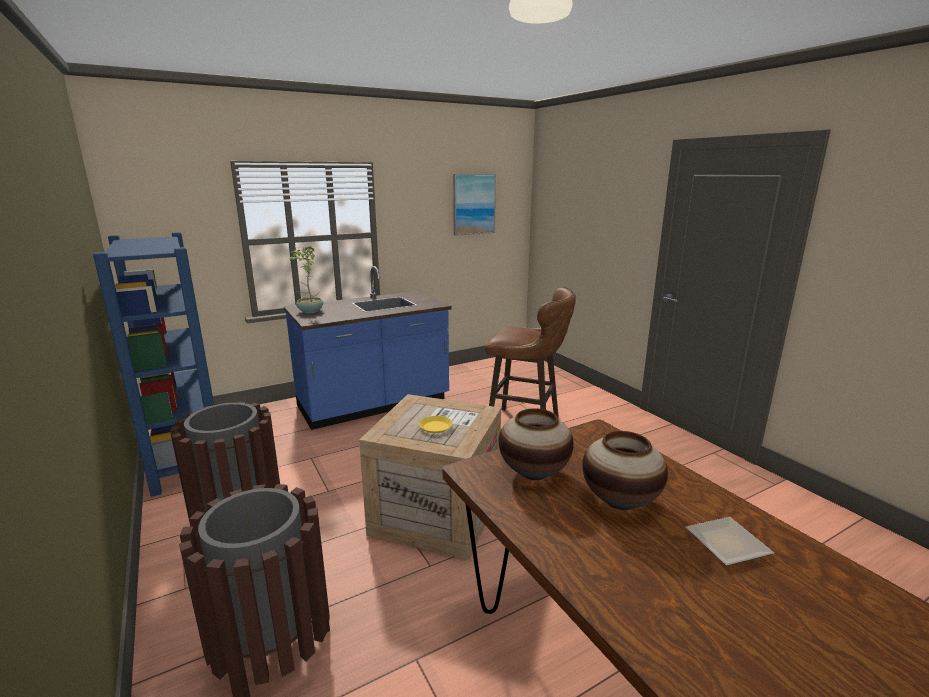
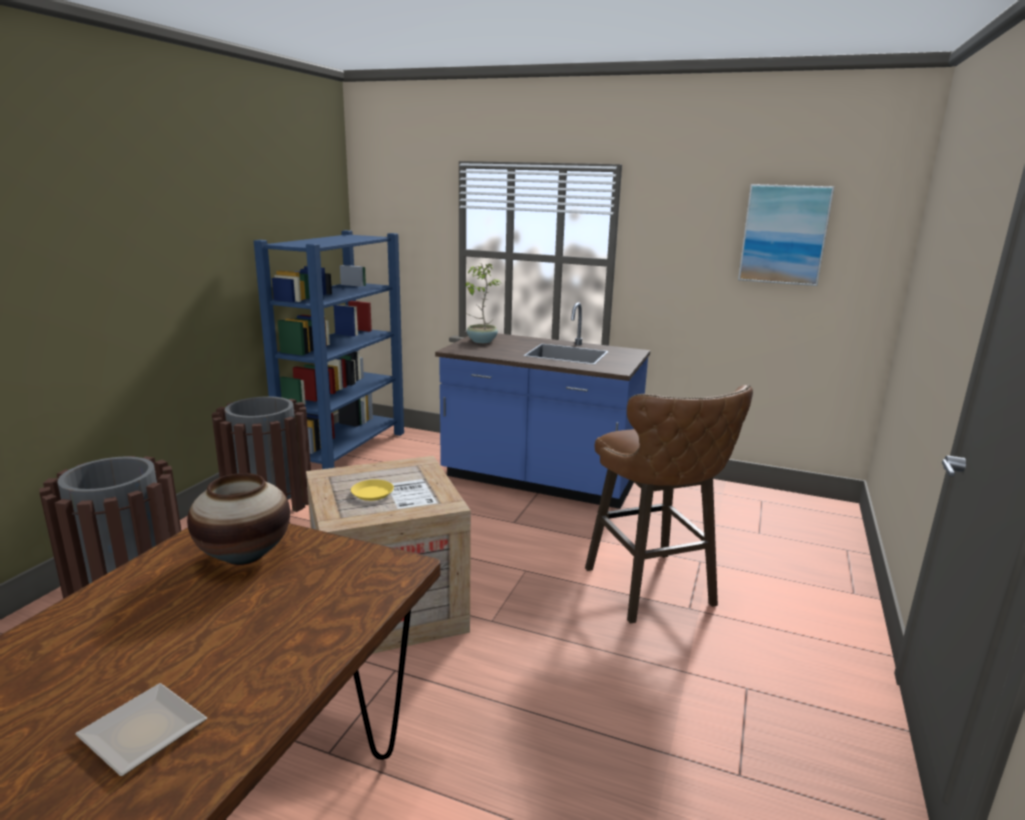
camera: 50 degrees right, 0 degrees up
vase [582,431,668,510] -> none

